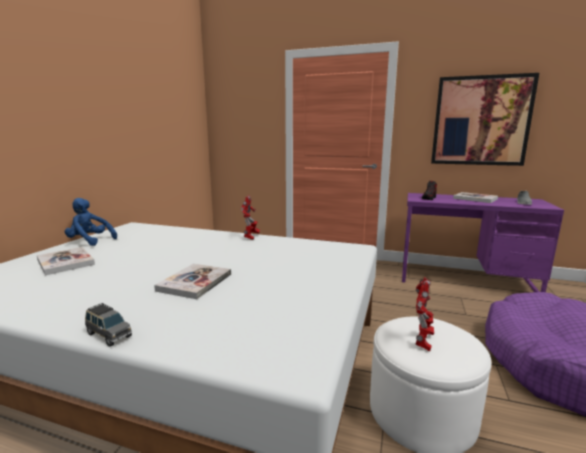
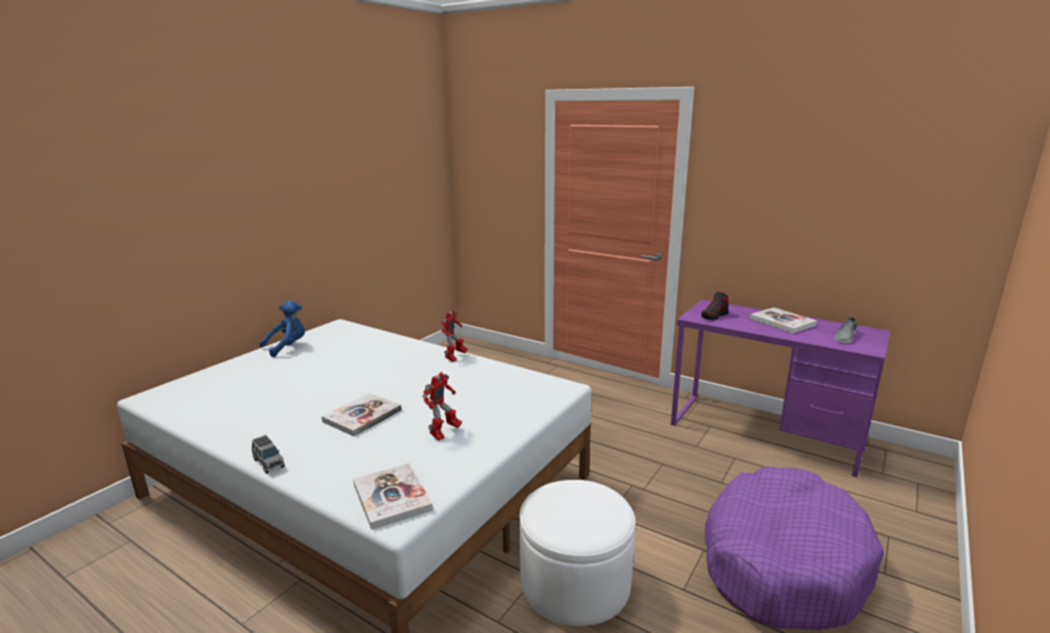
camera: 15 degrees right, 5 degrees up
book [37,247,95,275] -> book moved to [353,463,433,530]
blue plush toy [65,198,117,246] -> blue plush toy turned 105 degrees clockwise [260,301,305,357]
toy robot [416,277,434,352] -> toy robot moved to [422,372,462,441]
picture [431,73,539,166] -> none

